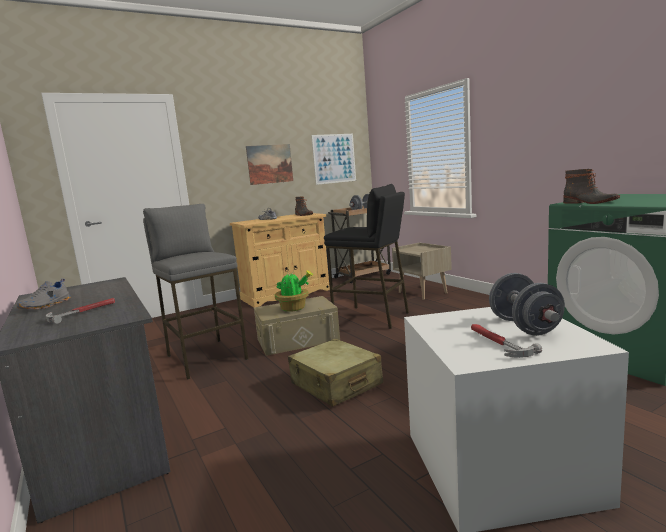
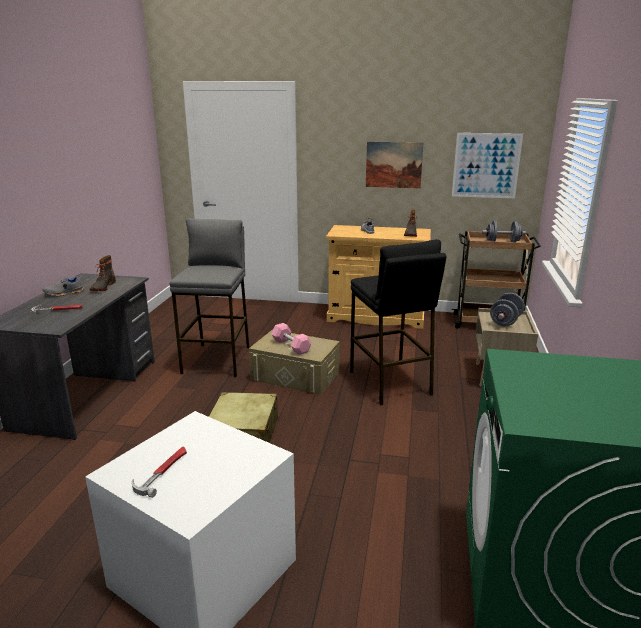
camera: 40 degrees right, 10 degrees up
potted plant [275,270,313,312] -> pink dumbbell [271,323,312,355]
grey dumbbell [489,273,565,336] -> grey dumbbell moved to [490,293,525,326]
boot [563,169,620,204] -> boot moved to [89,255,116,291]

